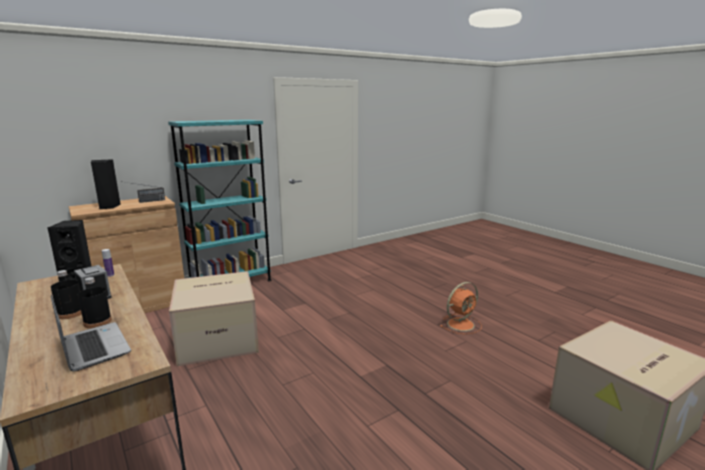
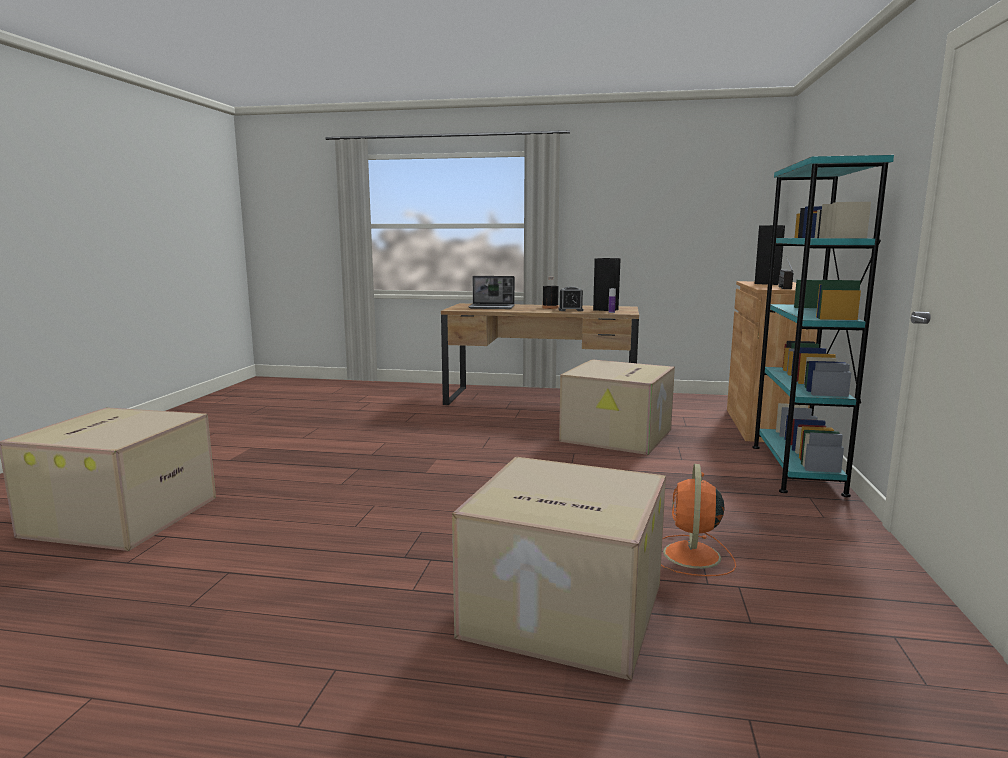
camera: 135 degrees right, 5 degrees down
black bottle [78,277,112,328] -> none
orange fan [440,282,482,334] -> orange fan moved to [661,464,736,576]
none -> cardboard box [452,457,666,681]

